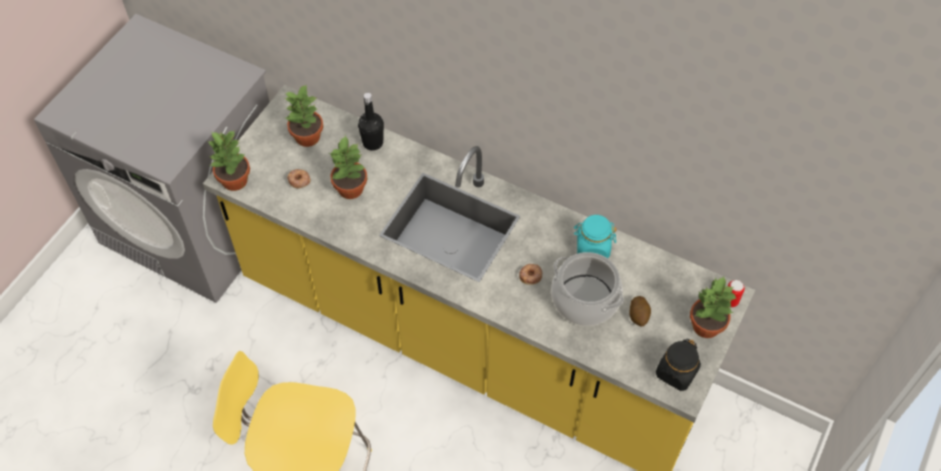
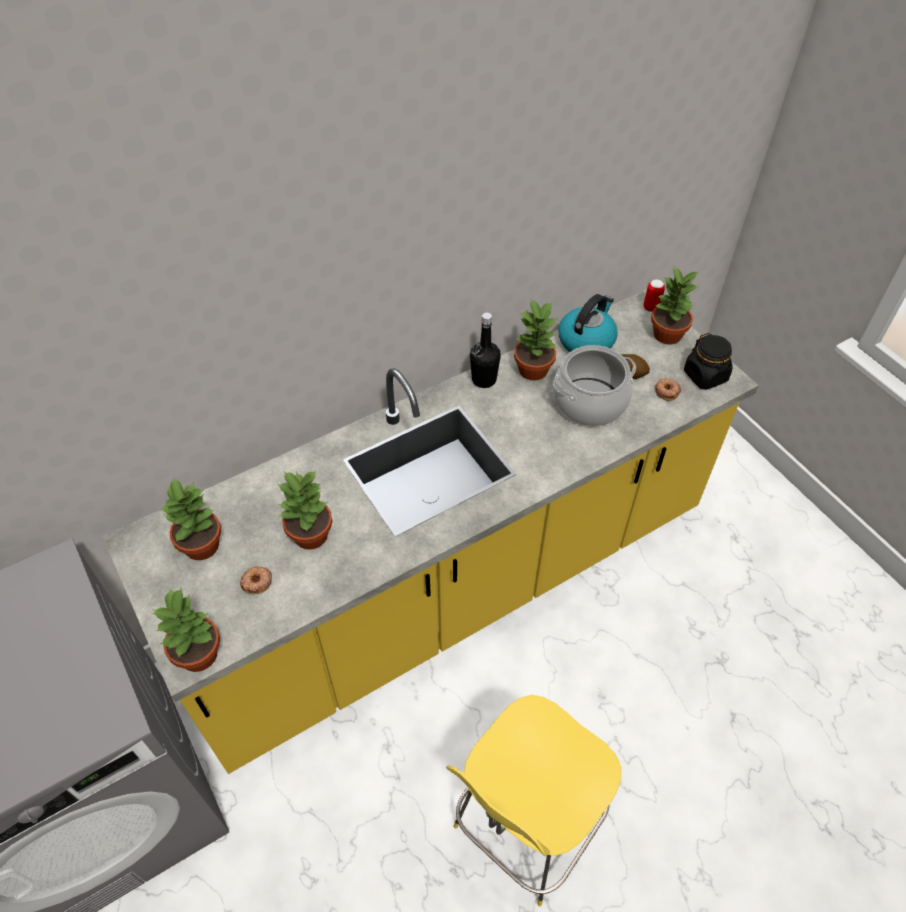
camera: 60 degrees left, 5 degrees down
black bottle [358,93,384,150] -> black bottle moved to [470,313,501,388]
donut [519,264,543,285] -> donut moved to [655,378,681,401]
turquoise jar [574,215,617,258] -> potted plant [514,299,557,381]
none -> kettle [558,294,618,352]

